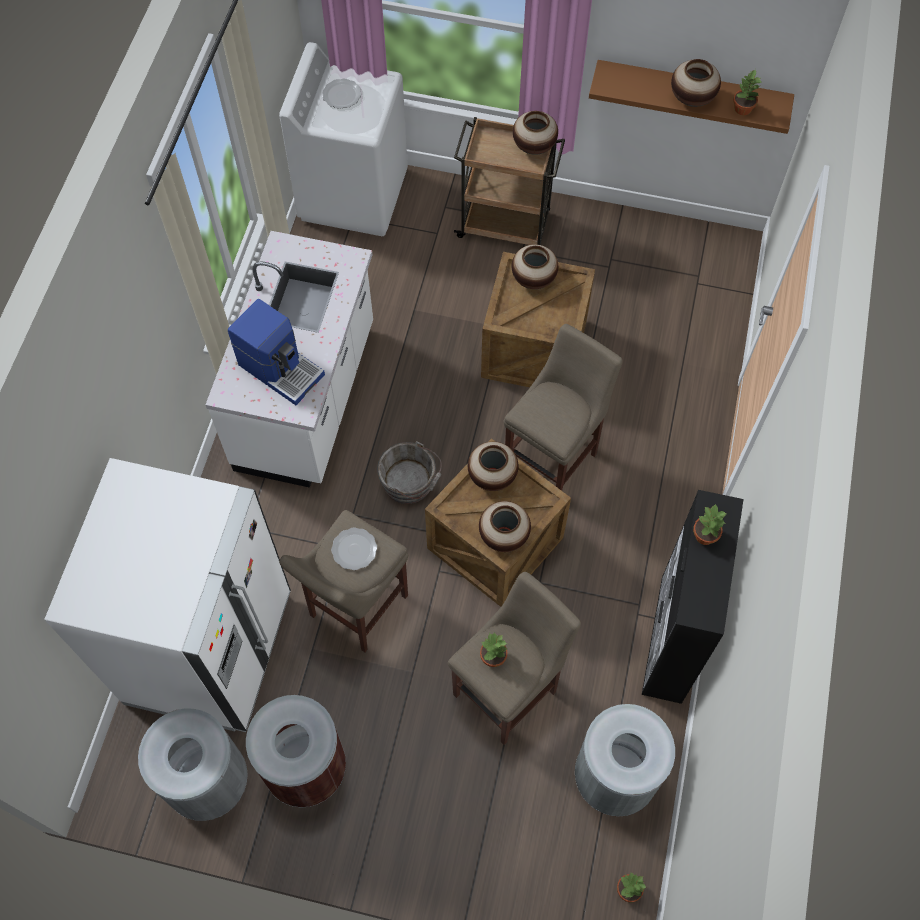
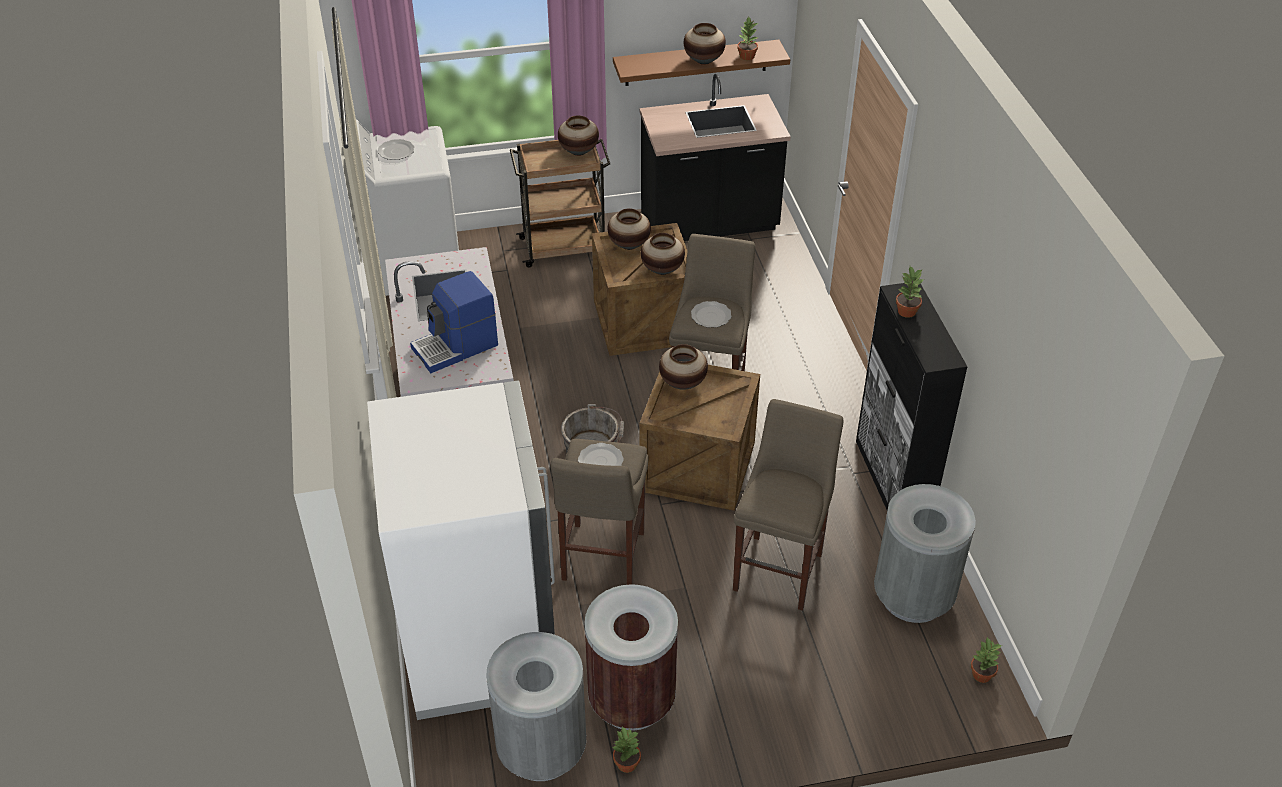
camera: 25 degrees left, 20 degrees down
coffee machine [228,299,325,405] -> coffee machine turned 135 degrees clockwise [410,271,498,373]
vase [479,501,531,552] -> vase moved to [641,233,685,275]
potted plant [480,632,507,667] -> potted plant moved to [612,726,641,773]
none -> black counter [640,74,791,241]
none -> plate [691,301,732,328]

